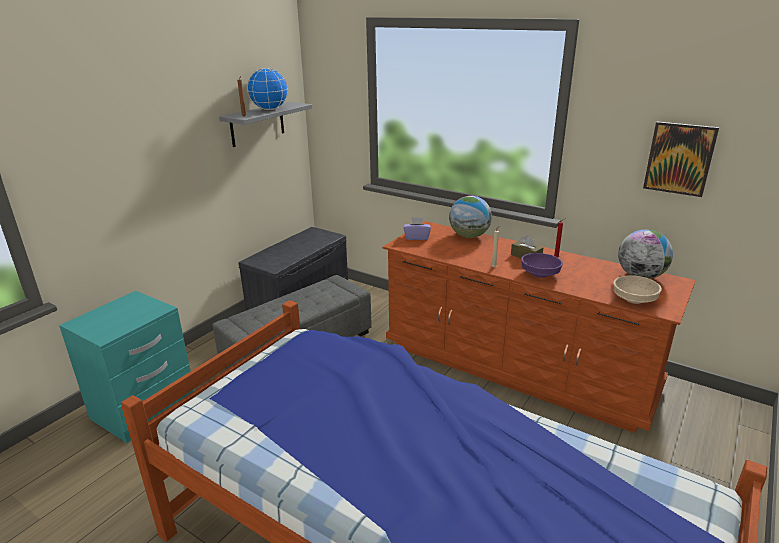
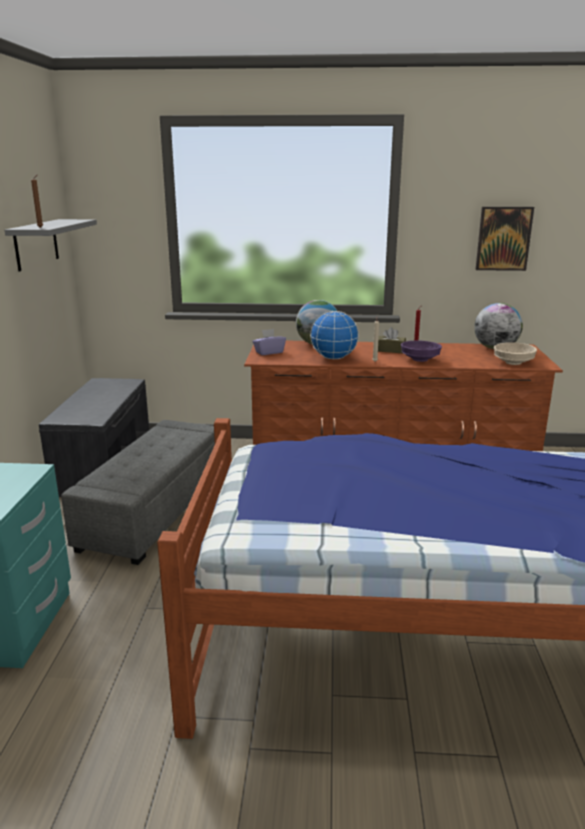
camera: 30 degrees left, 5 degrees down
globe [247,68,288,110] -> globe moved to [310,311,359,359]

